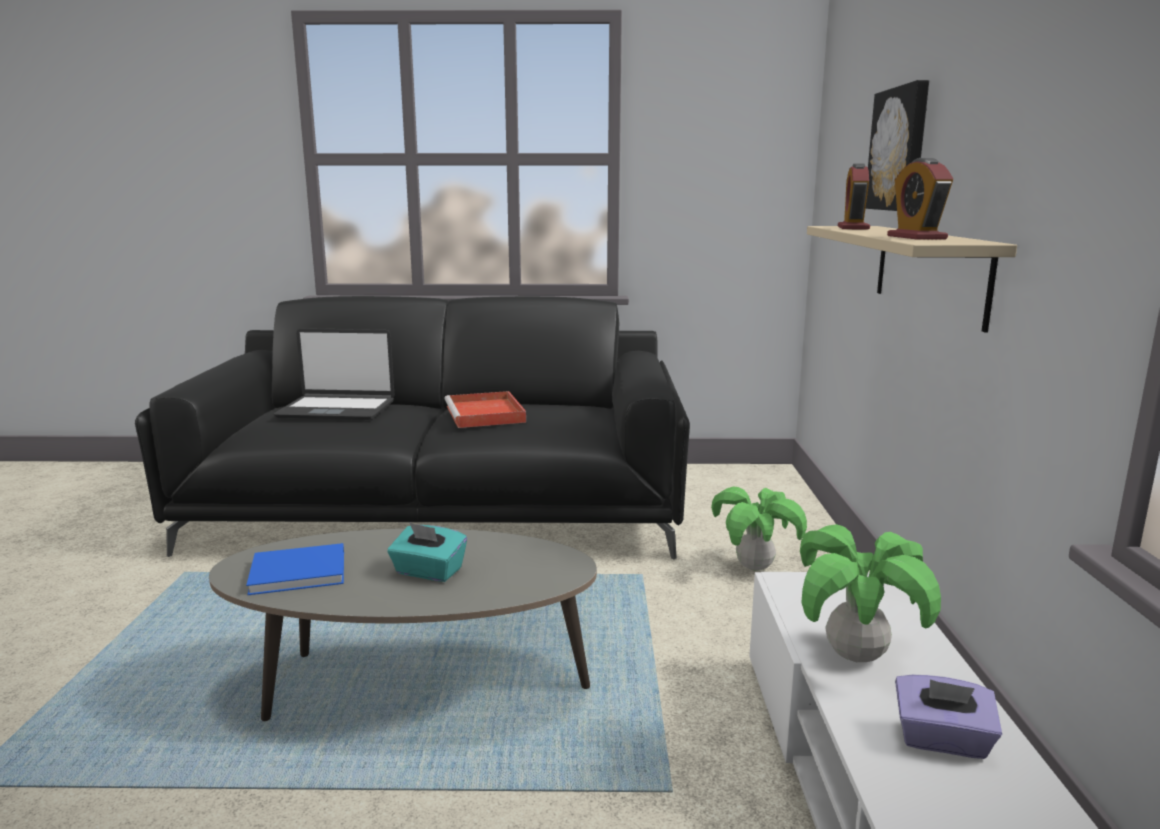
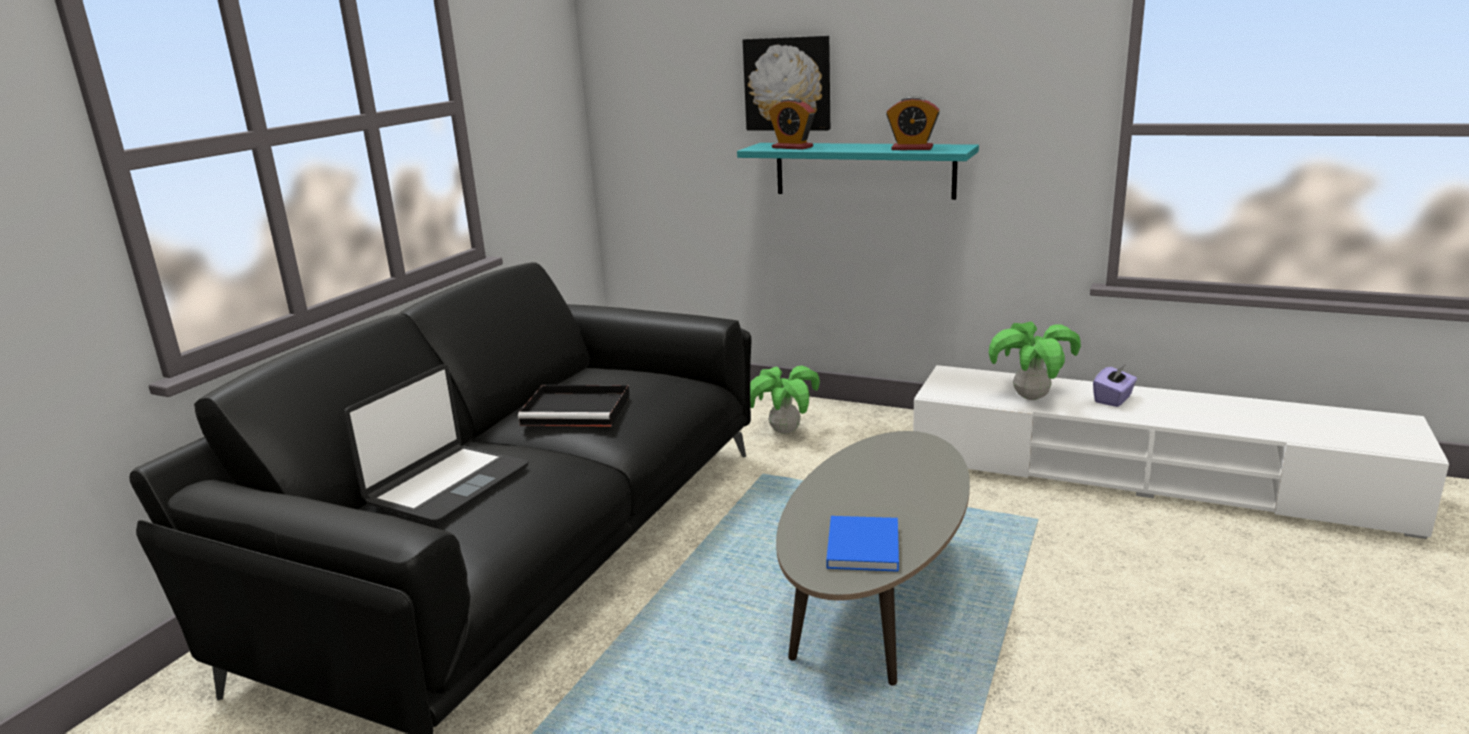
camera: 65 degrees left, 5 degrees up
turquoise tissue box [388,522,467,582] -> none
red tray [444,391,526,428] -> black tray [518,385,630,427]
beige shelf [807,226,1017,333] -> turquoise shelf [737,143,979,200]

